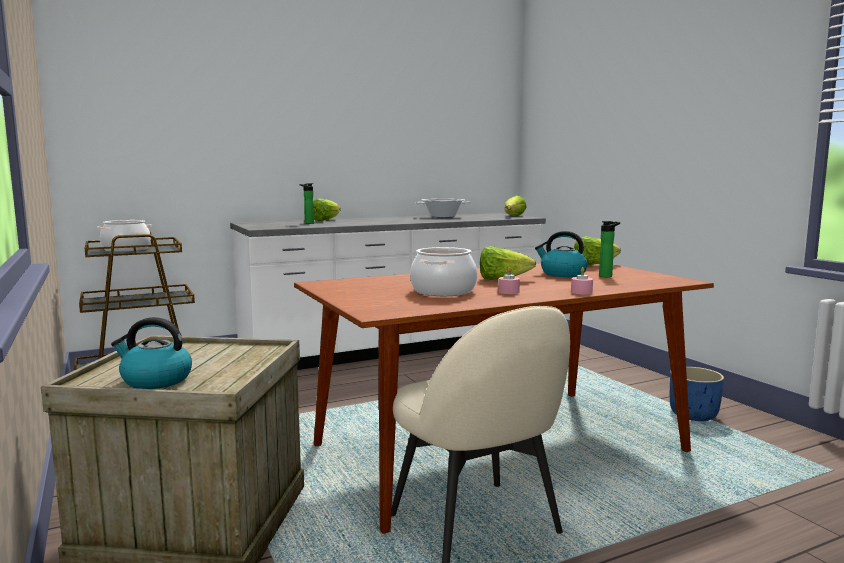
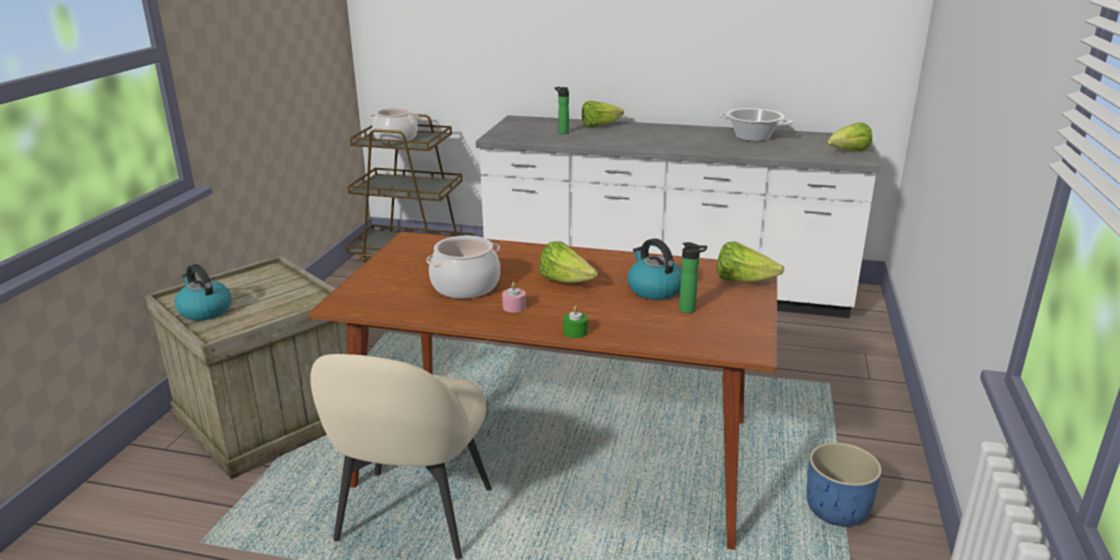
camera: 40 degrees right, 15 degrees up
pink candle [571,267,593,294] -> green candle [563,305,588,338]

